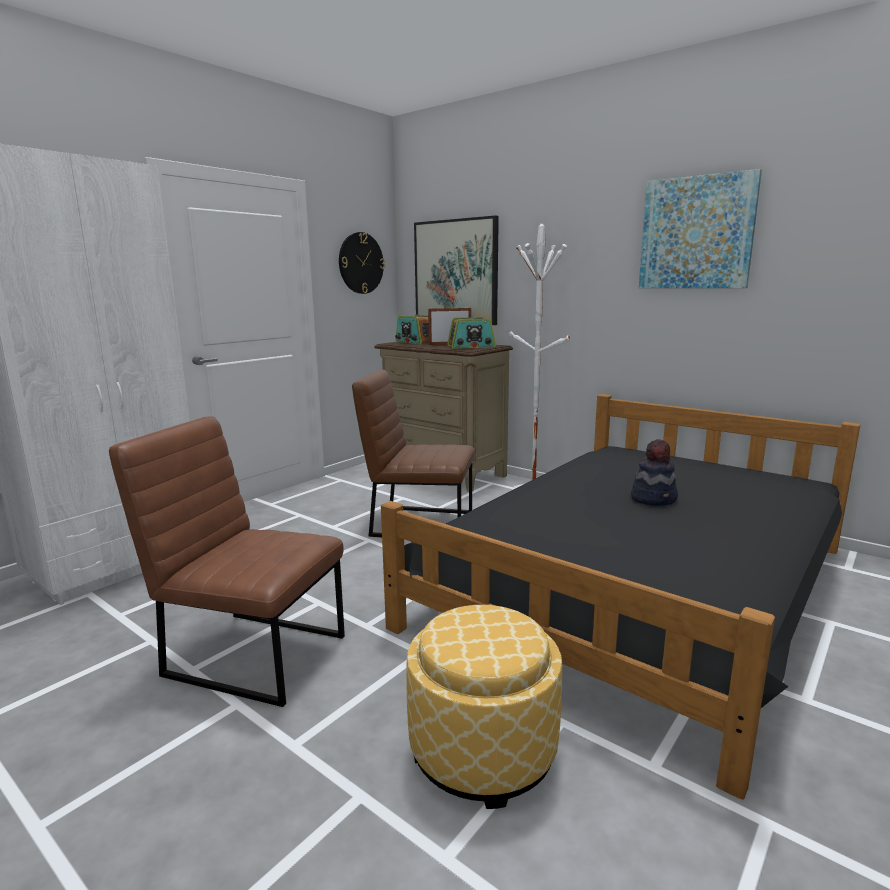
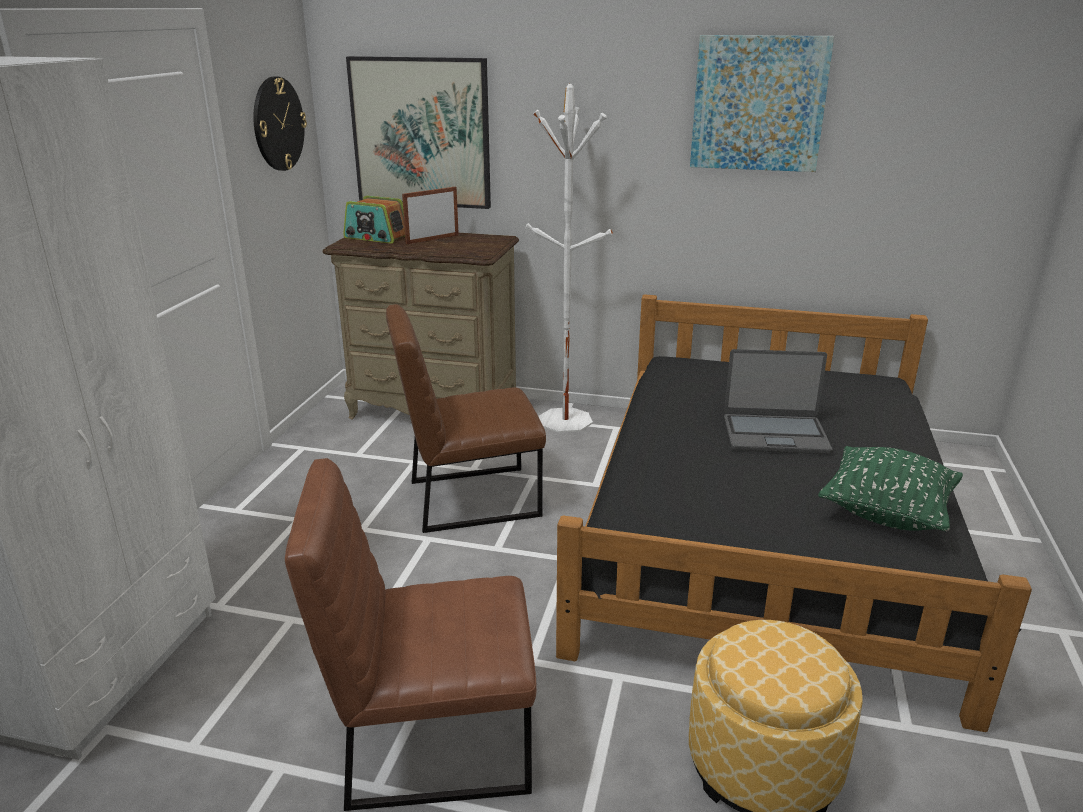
camera: 25 degrees left, 10 degrees up
radio [447,317,496,349] -> none
hat [631,439,678,506] -> laptop [724,349,832,454]
none -> green pillow [818,446,963,531]

